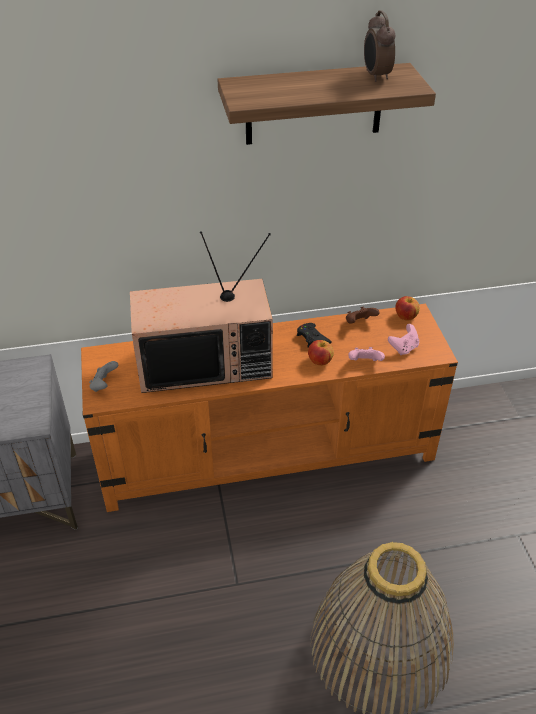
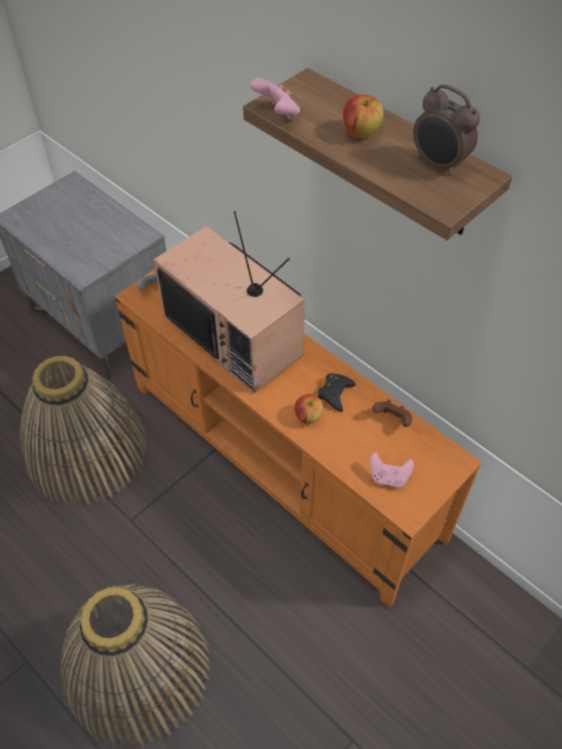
camera: 55 degrees right, 10 degrees up
pink game controller [348,347,385,361] -> pink game controller moved to [250,78,300,120]
alarm clock [364,10,395,82] -> alarm clock turned 90 degrees counterclockwise [413,84,480,176]
apple [395,296,420,321] -> apple moved to [343,95,384,138]
none -> basket [20,356,148,506]

